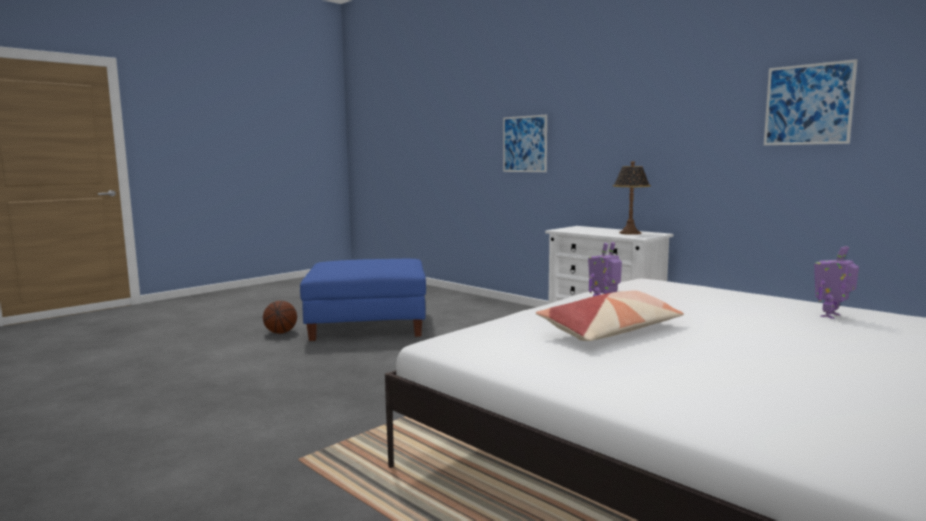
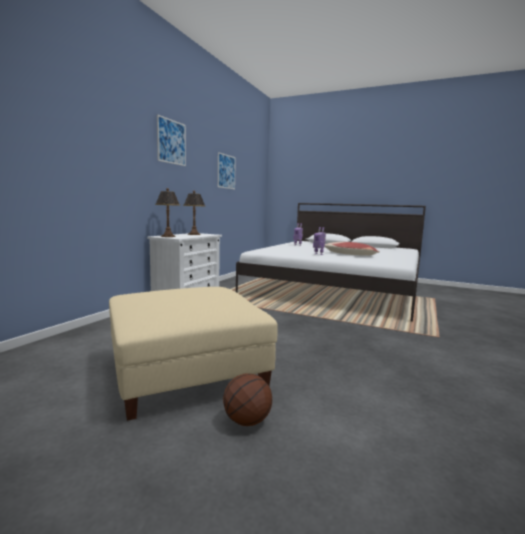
camera: 110 degrees left, 0 degrees up
blue ottoman [300,259,426,341] -> beige ottoman [109,287,277,421]
picture [503,115,547,172] -> picture moved to [157,114,186,166]
none -> table lamp [155,188,180,237]

